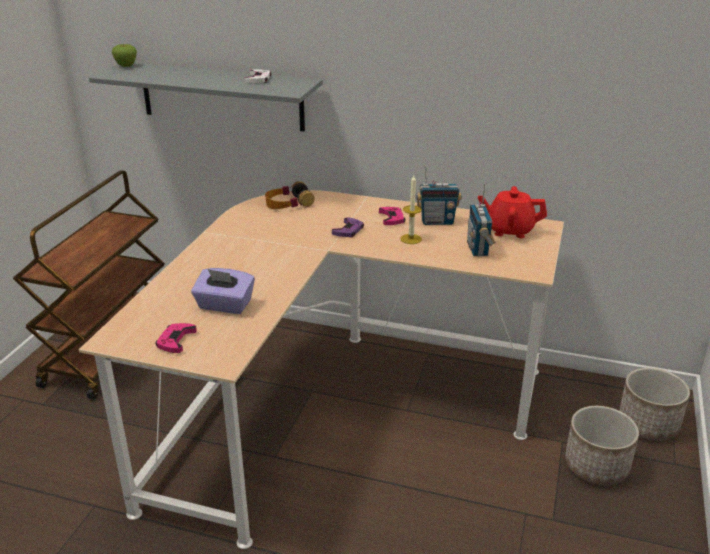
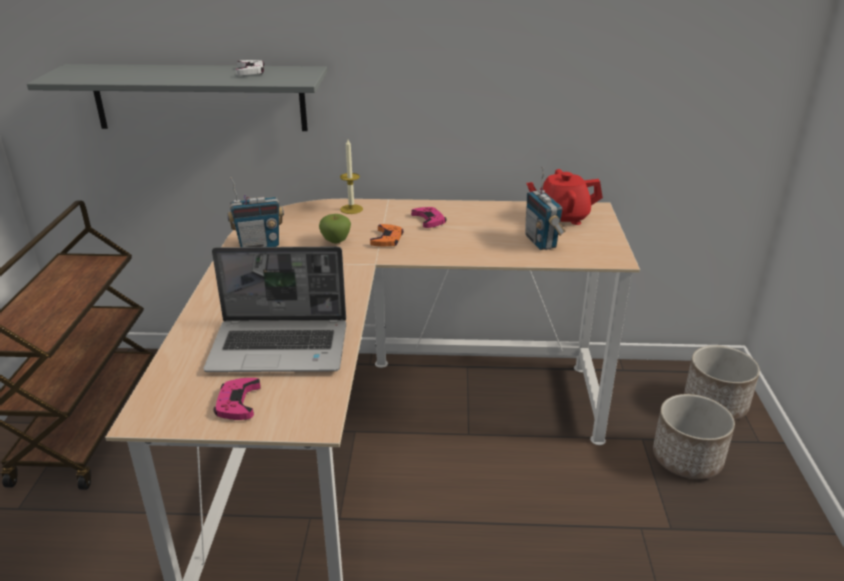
camera: 15 degrees left, 0 degrees up
apple [112,44,137,67] -> apple moved to [319,214,351,243]
purple tissue box [191,268,255,314] -> laptop [203,247,346,372]
headphones [265,181,314,209] -> none
purple game controller [332,217,364,237] -> orange game controller [370,224,403,247]
candle [400,175,422,244] -> candle moved to [340,139,363,214]
radio [416,165,462,225] -> radio moved to [227,177,284,247]

